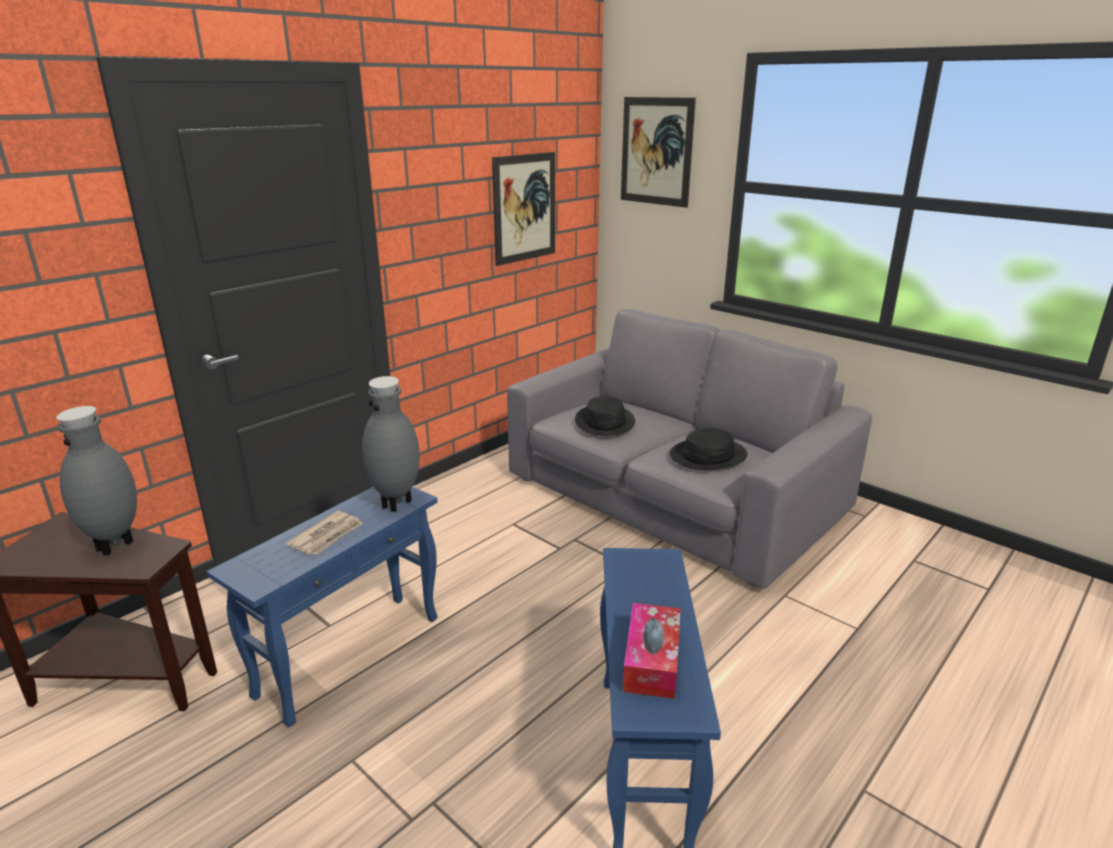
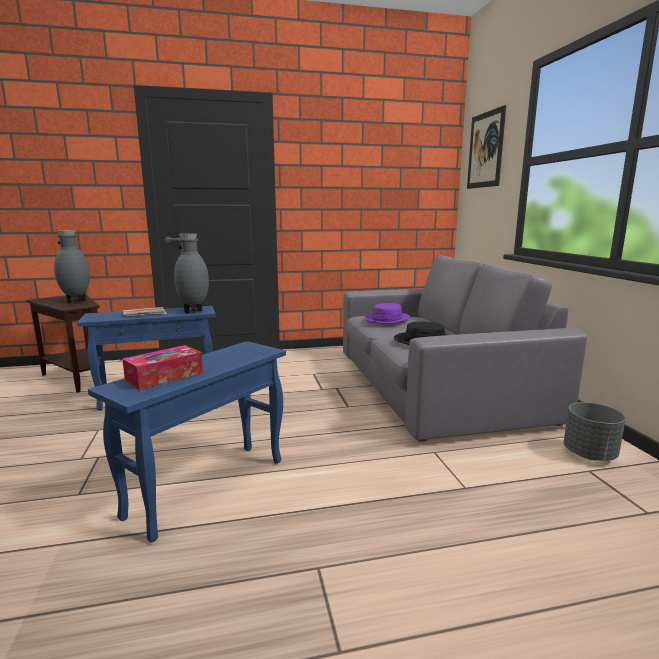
camera: 35 degrees right, 10 degrees down
picture [492,152,555,266] -> none
black hat [575,396,635,436] -> purple hat [364,303,410,324]
none -> grey planter [564,402,626,461]

